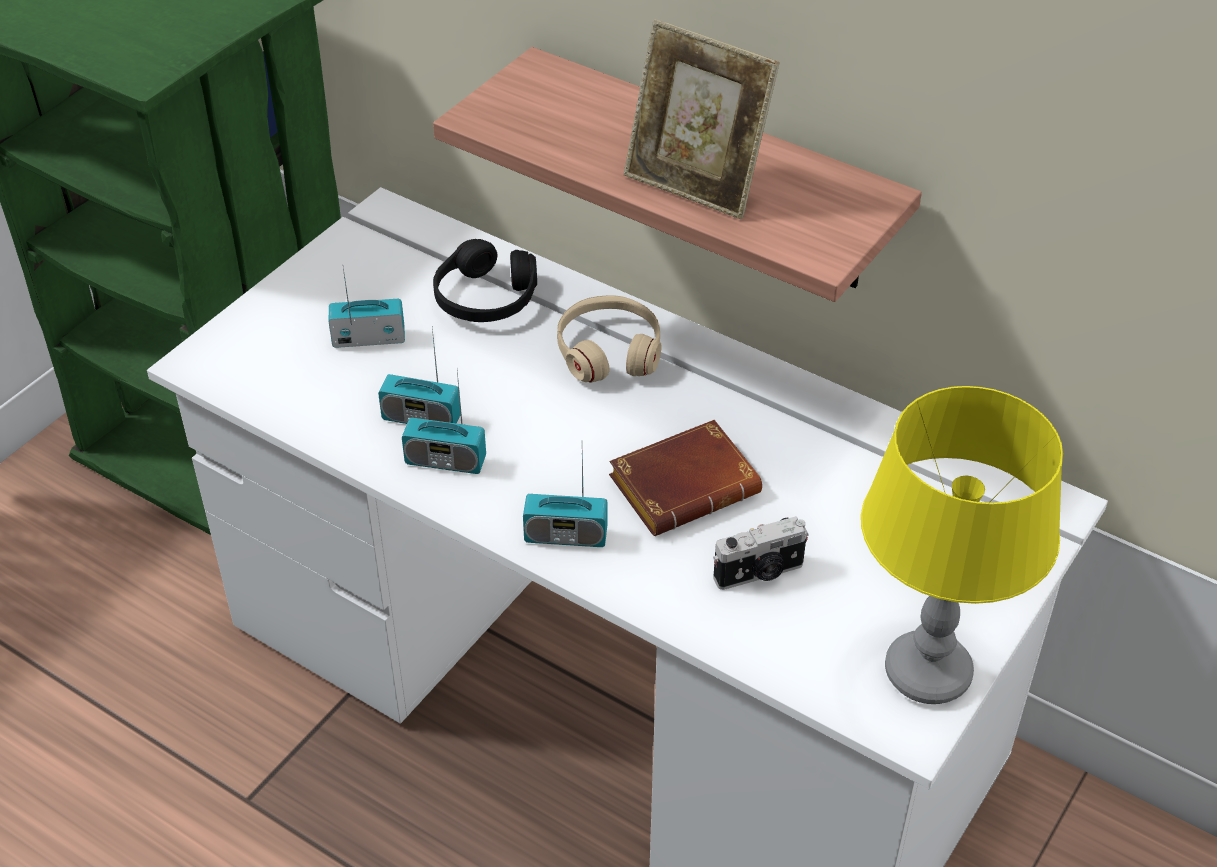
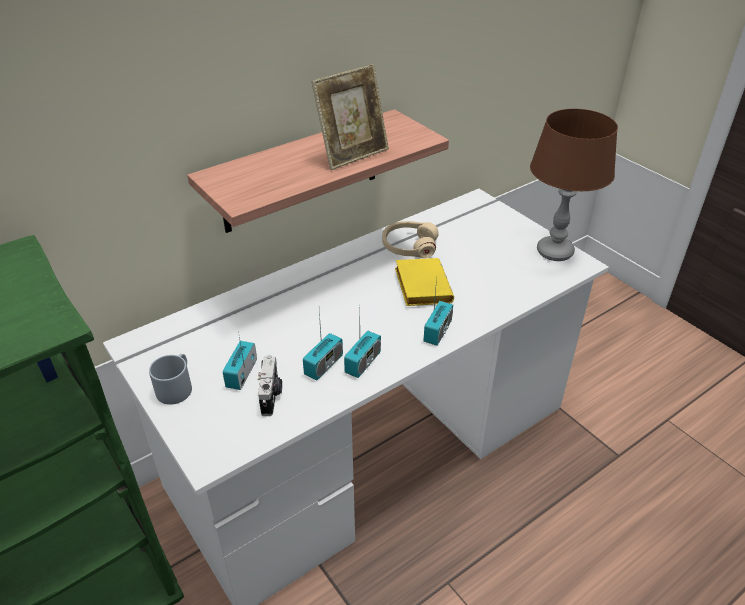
camera: 70 degrees left, 5 degrees down
black headphones [433,239,537,322] -> none
beige headphones [557,295,661,383] -> beige headphones moved to [382,221,439,258]
brown book [609,420,762,536] -> yellow book [395,258,454,306]
camera [713,516,809,590] -> camera moved to [258,355,282,416]
yellow table lamp [861,386,1063,704] -> brown table lamp [530,109,618,261]
none -> grey mug [149,354,192,405]

